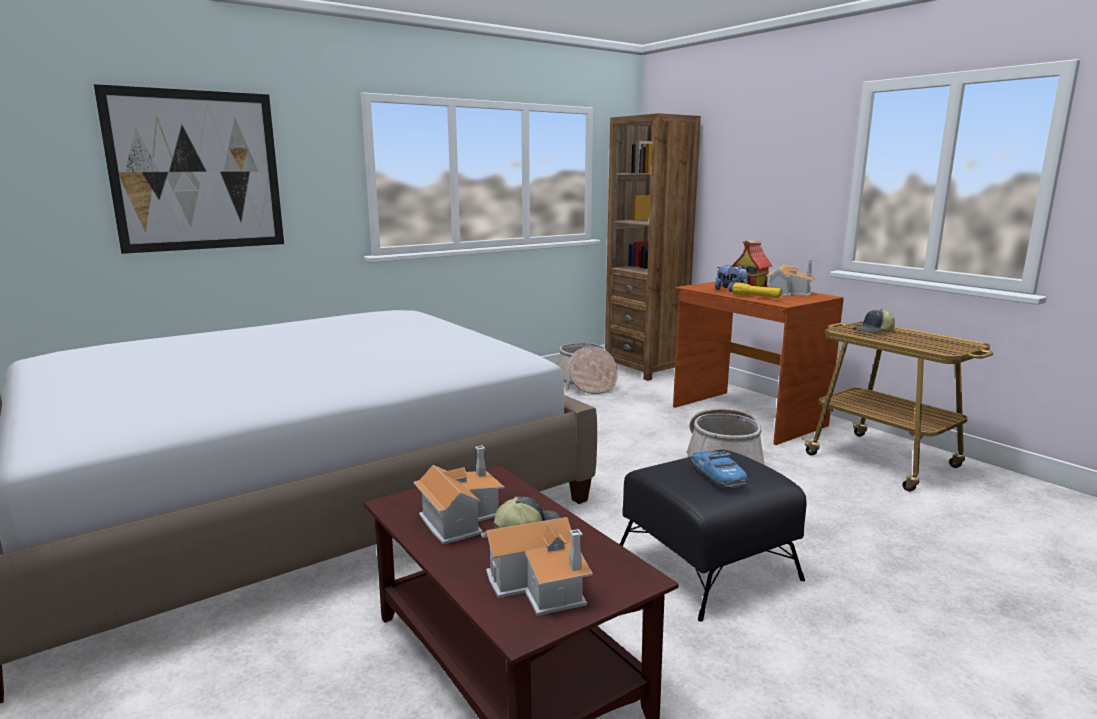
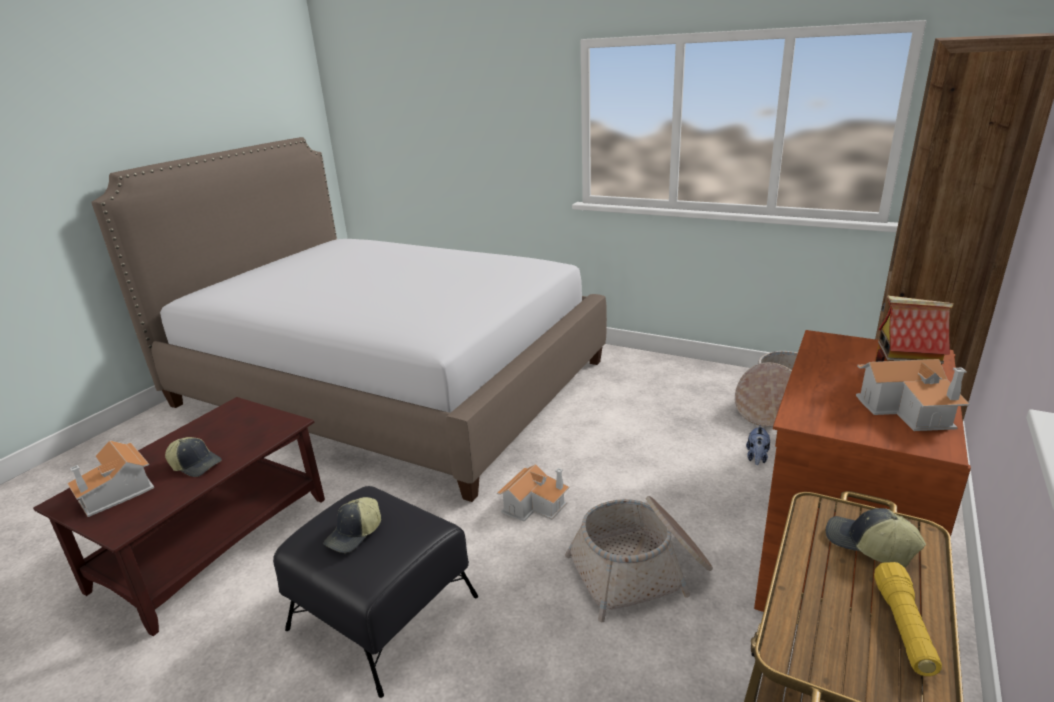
camera: 65 degrees right, 10 degrees up
picture [94,84,284,254] -> none
toy house [414,446,504,544] -> toy house moved to [497,464,570,522]
toy car [691,451,747,488] -> cap [323,497,381,553]
plush toy [715,265,748,292] -> plush toy moved to [746,425,770,465]
yellow flashlight [732,282,783,298] -> yellow flashlight moved to [874,562,942,676]

